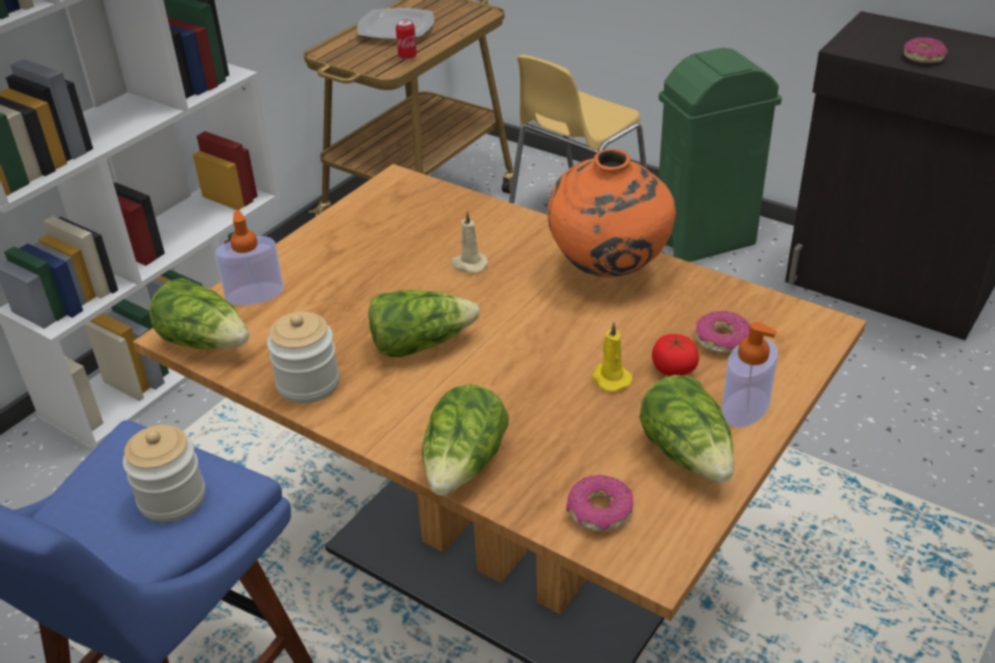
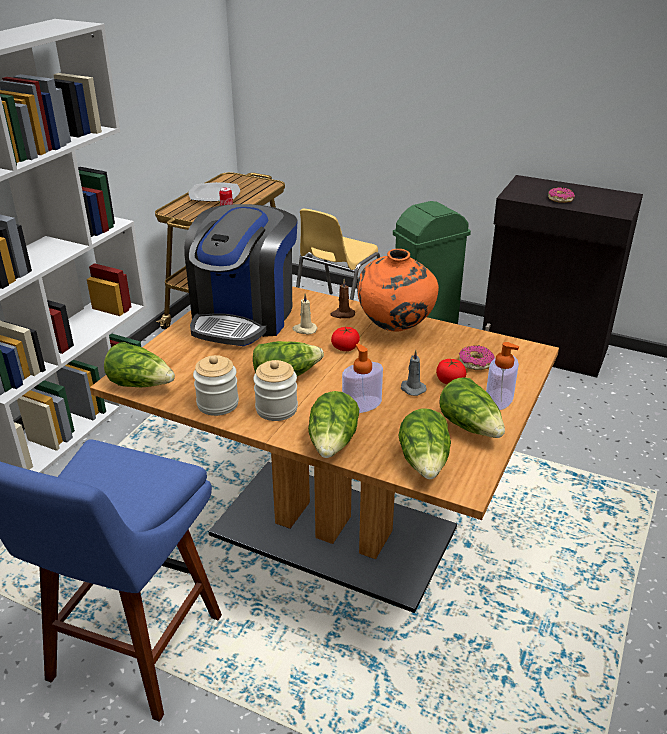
camera: 10 degrees left, 5 degrees down
jar [123,425,205,522] -> jar moved to [253,360,298,421]
soap dispenser [215,210,284,305] -> soap dispenser moved to [342,343,383,413]
donut [566,475,634,531] -> lettuce [399,409,451,479]
yellow candle [592,322,632,392] -> grey candle [401,350,427,396]
none -> coffee machine [184,204,298,346]
none -> brown candle [330,279,355,318]
none -> tomato [331,327,360,351]

